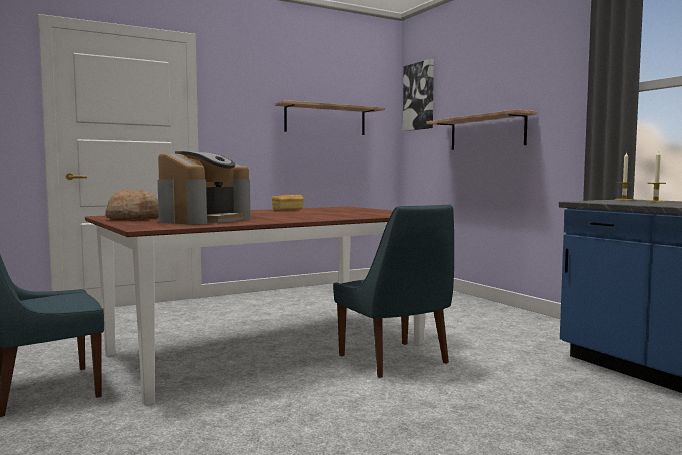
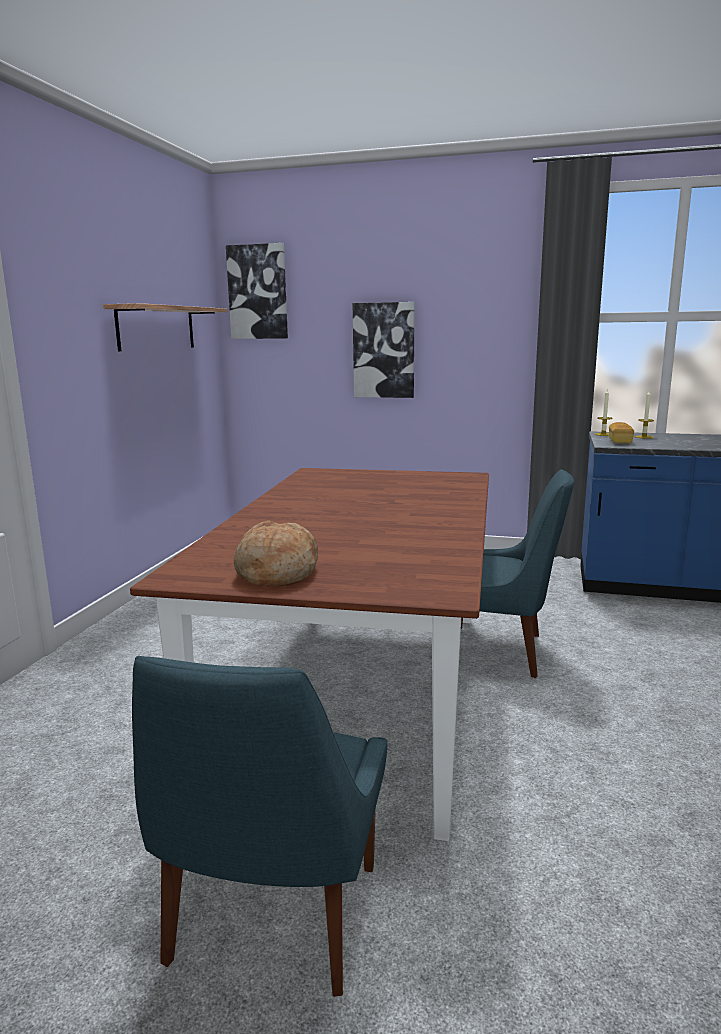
camera: 45 degrees left, 10 degrees up
coffee machine [157,151,251,224] -> none
bread [272,194,304,210] -> bread moved to [609,422,634,443]
shelf [426,109,537,150] -> picture [353,302,415,398]

